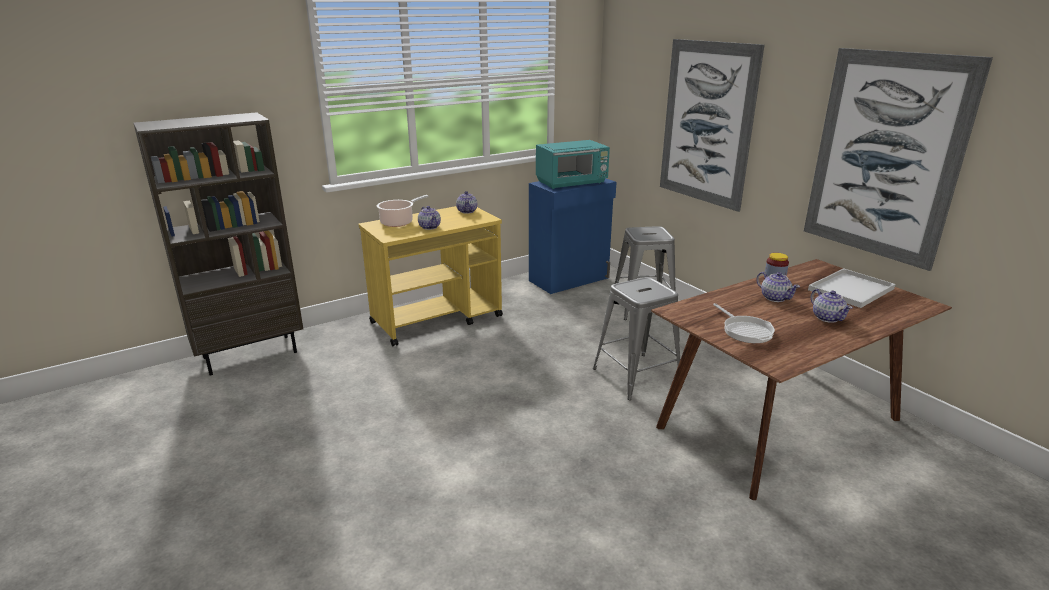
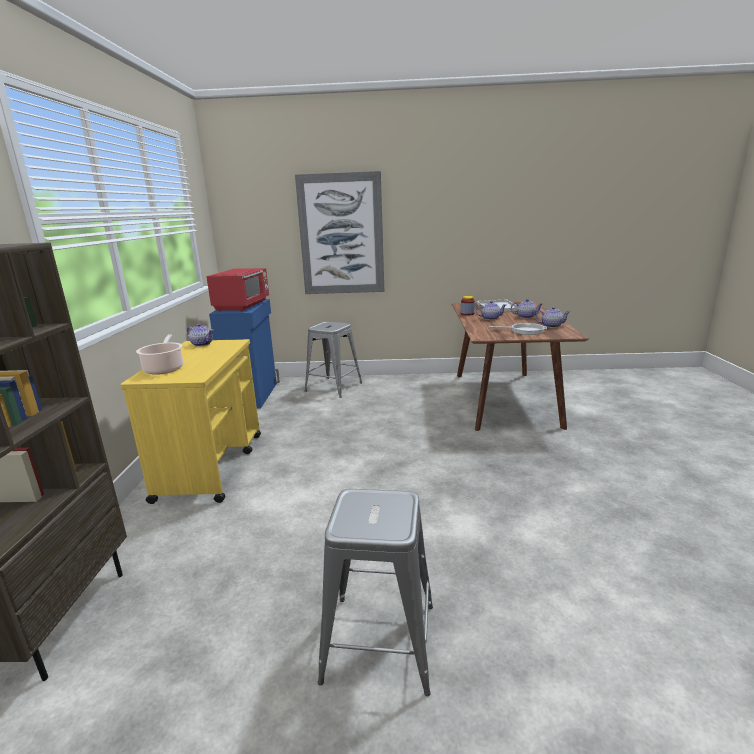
camera: 55 degrees left, 5 degrees down
teapot [418,206,441,230] -> teapot moved to [535,307,571,328]
turquoise microwave [536,140,610,189] -> red microwave [206,268,269,311]
grey stool [593,277,680,400] -> grey stool moved to [318,489,433,696]
picture [804,48,993,271] -> none

